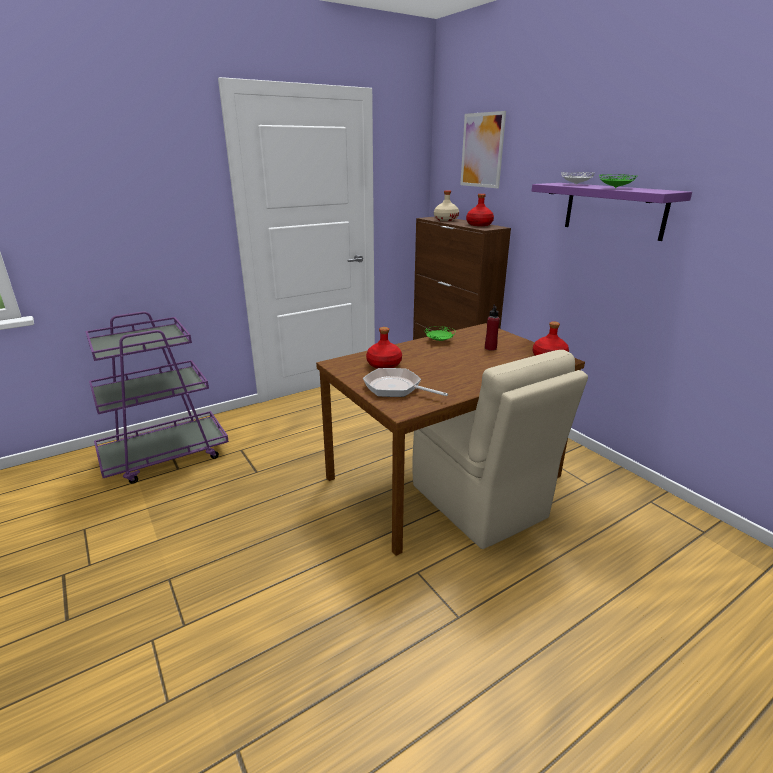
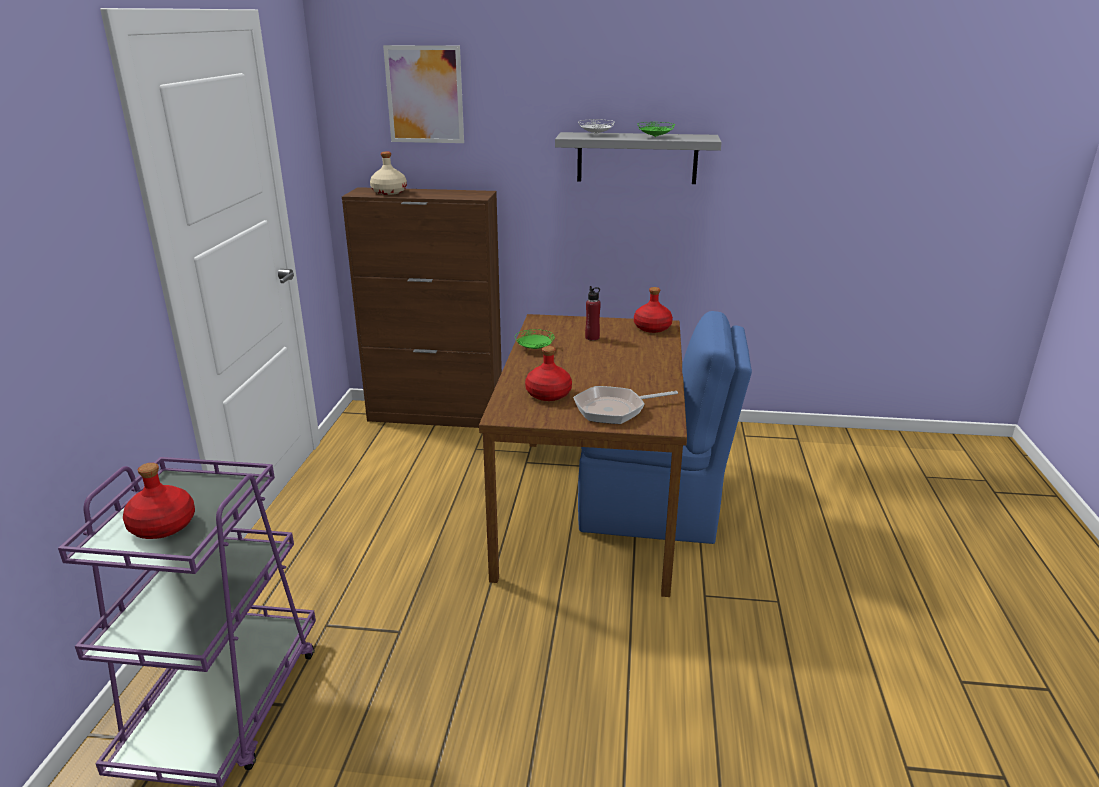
camera: 50 degrees left, 0 degrees up
beige chair [412,350,588,549] -> blue chair [578,311,752,544]
red bottle [466,194,494,226] -> red bottle moved to [123,463,195,539]
purple shelf [532,183,692,241] -> grey shelf [555,132,722,184]

